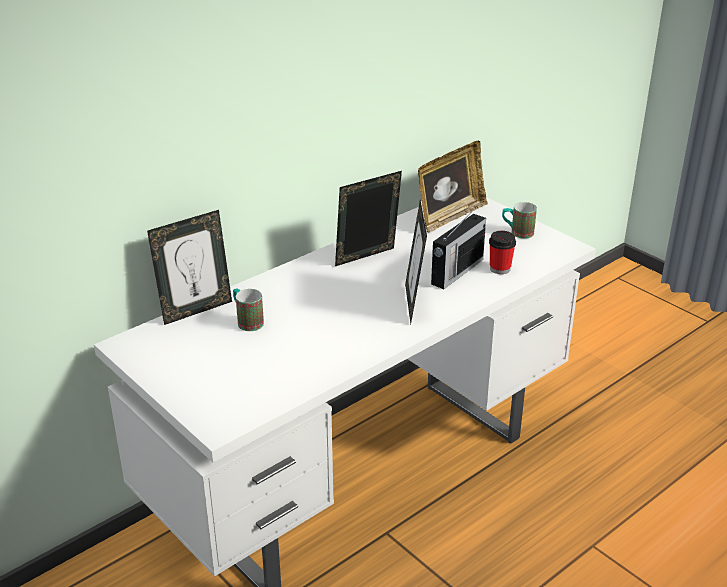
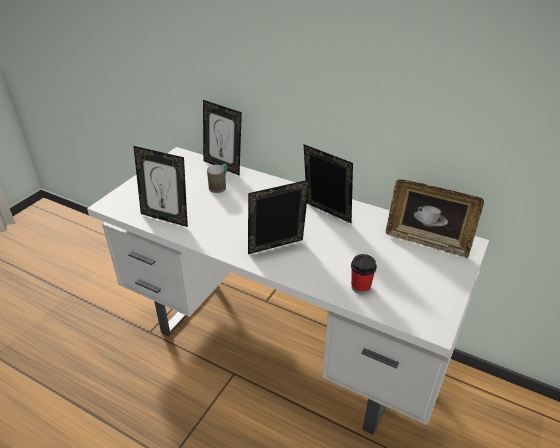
camera: 70 degrees right, 5 degrees up
radio [431,207,486,289] -> none
mug [502,202,537,239] -> none
none -> picture frame [133,146,188,227]

